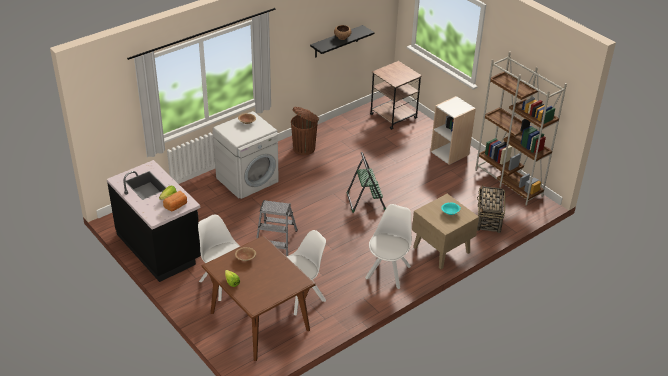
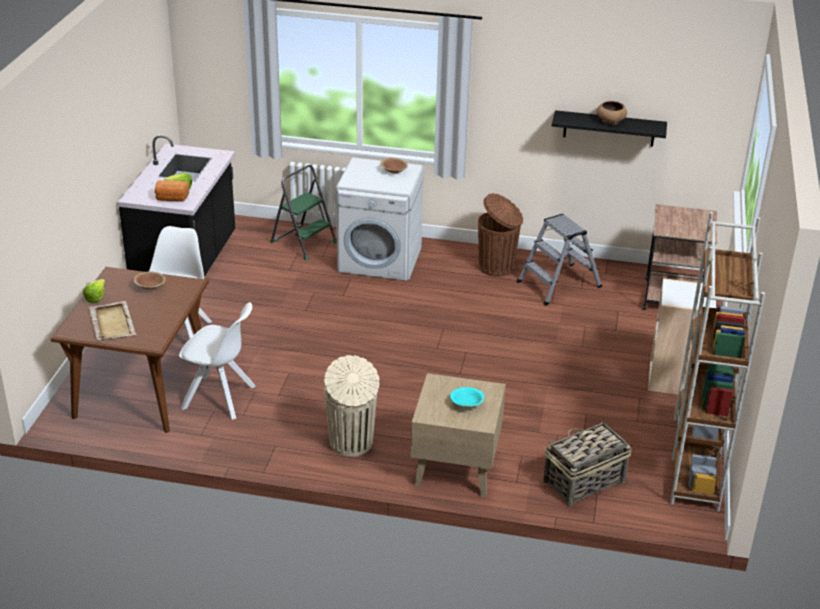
camera: 50 degrees right, 5 degrees down
grey step ladder [256,200,298,256] -> grey step ladder moved to [517,214,602,306]
green step ladder [347,152,386,213] -> green step ladder moved to [270,165,337,261]
white chair [365,204,412,289] -> beige trash can [324,355,380,457]
none -> beige tray [89,301,137,340]

